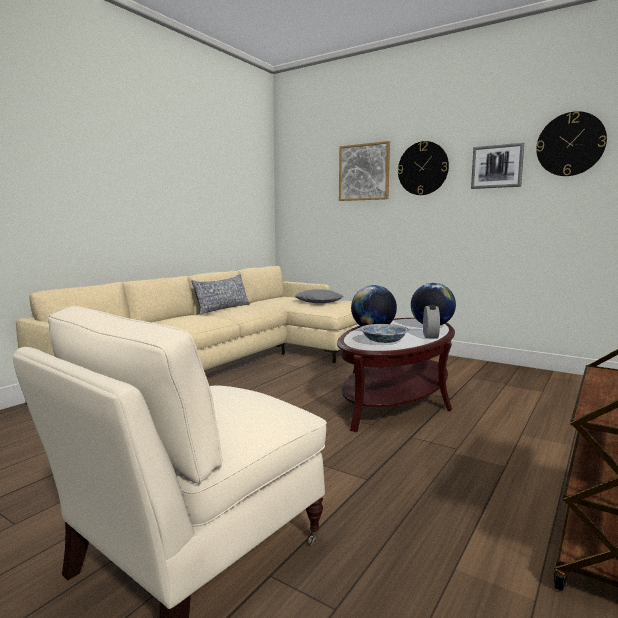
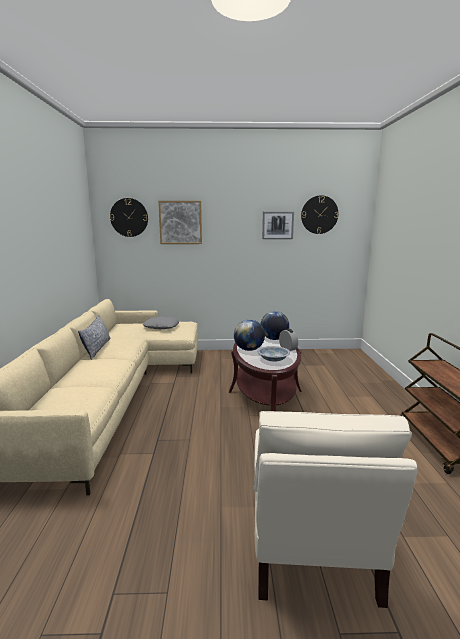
camera: 35 degrees left, 5 degrees up
wall clock [398,141,449,195] -> wall clock moved to [110,198,148,237]

